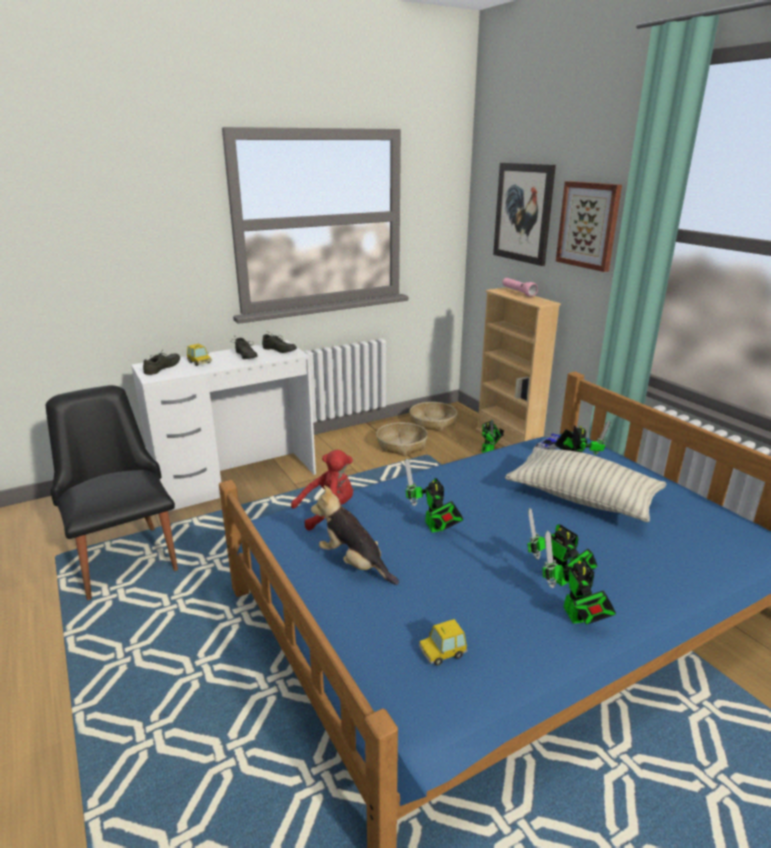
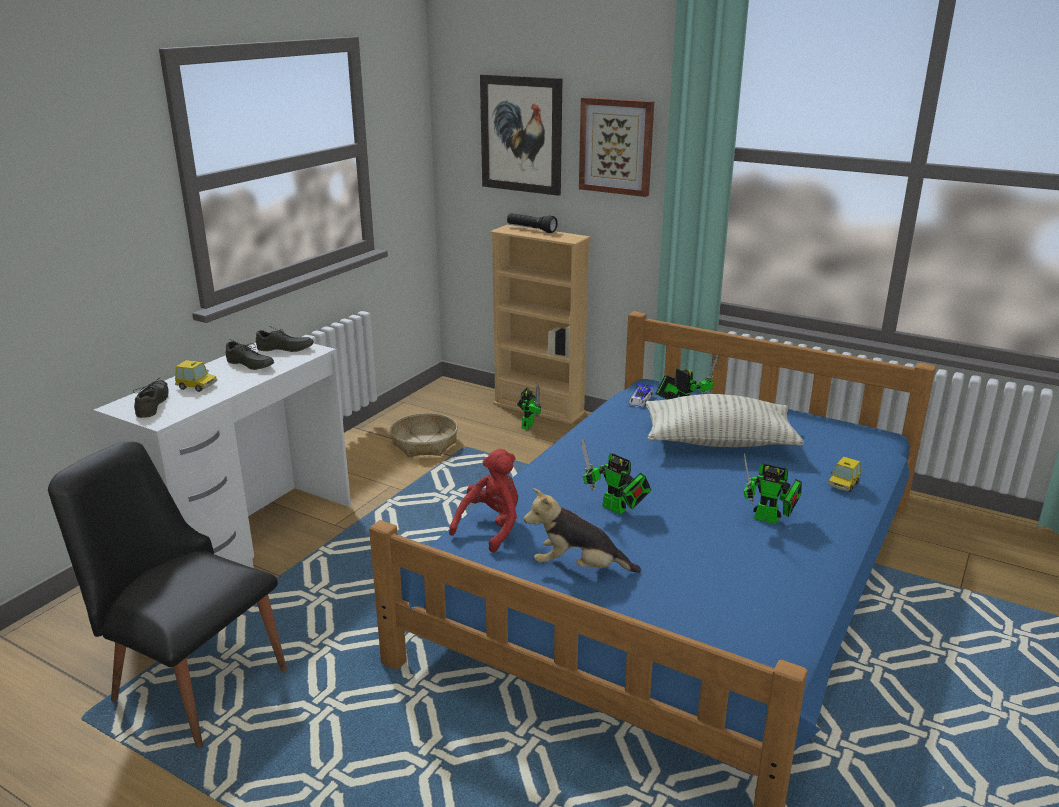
camera: 30 degrees left, 0 degrees up
basket [409,402,457,432] -> none
toy car [419,619,467,666] -> toy car moved to [828,457,861,492]
pink flashlight [502,278,538,297] -> black flashlight [507,213,558,233]
toy robot [542,530,616,625] -> none

